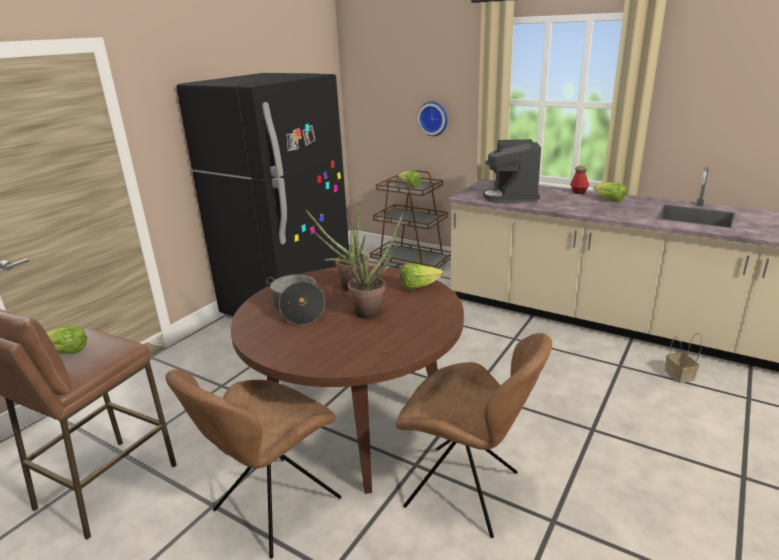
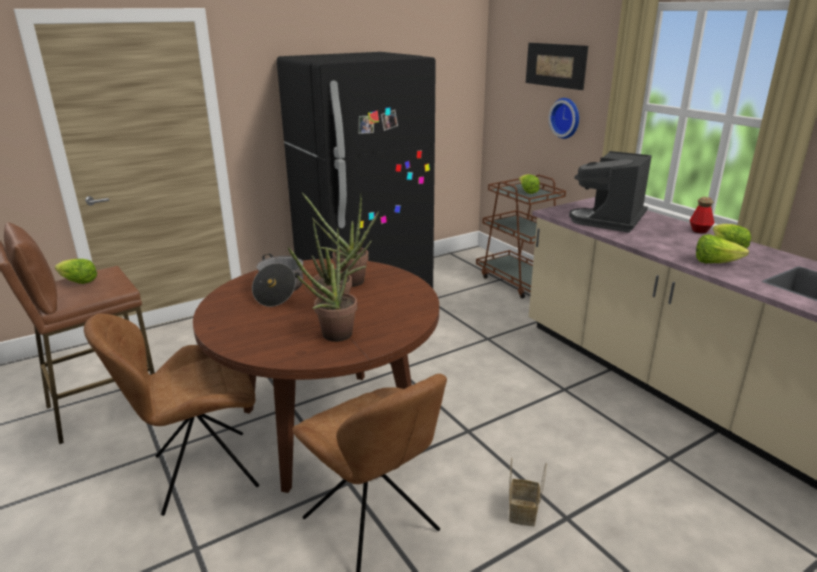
camera: 25 degrees right, 0 degrees up
lettuce [400,263,443,290] -> lettuce moved to [696,234,749,263]
basket [665,333,702,383] -> basket moved to [509,458,547,526]
none -> potted plant [288,228,357,342]
none -> picture [526,43,588,90]

